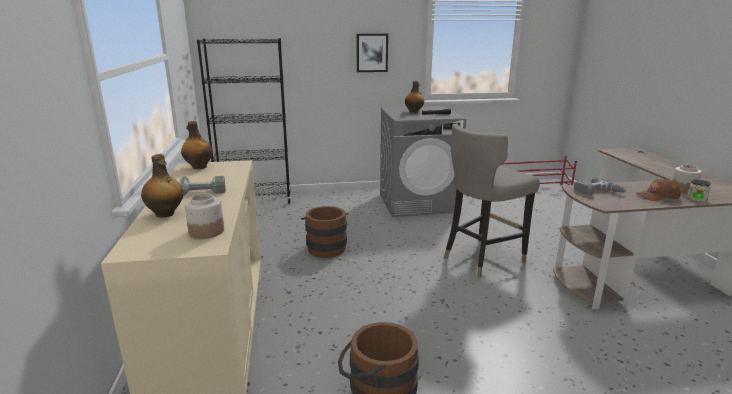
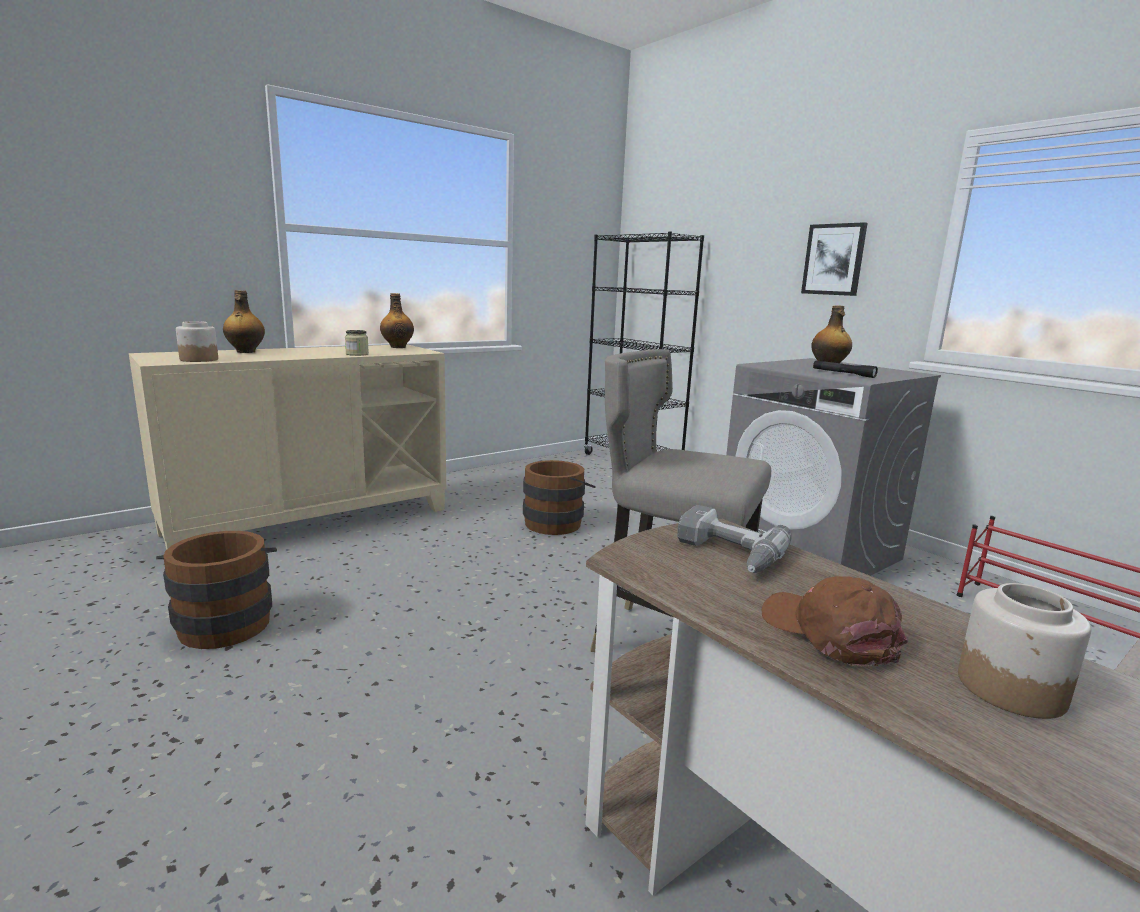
camera: 60 degrees right, 5 degrees down
power drill [179,176,225,196] -> none
jar [687,179,711,202] -> jar moved to [345,330,369,356]

